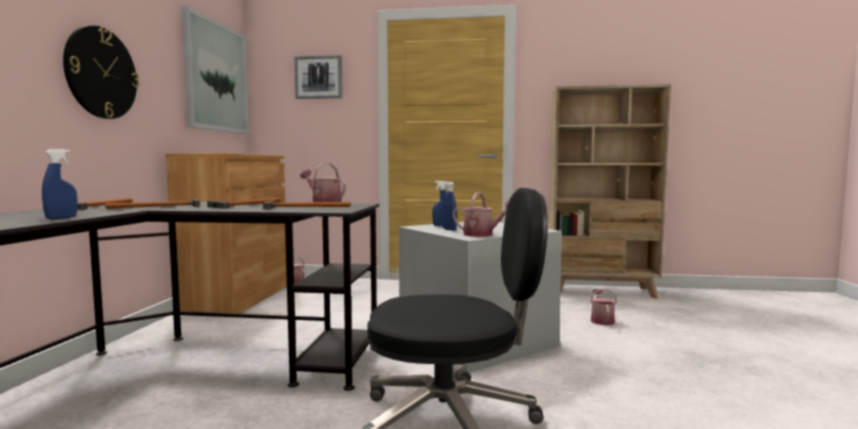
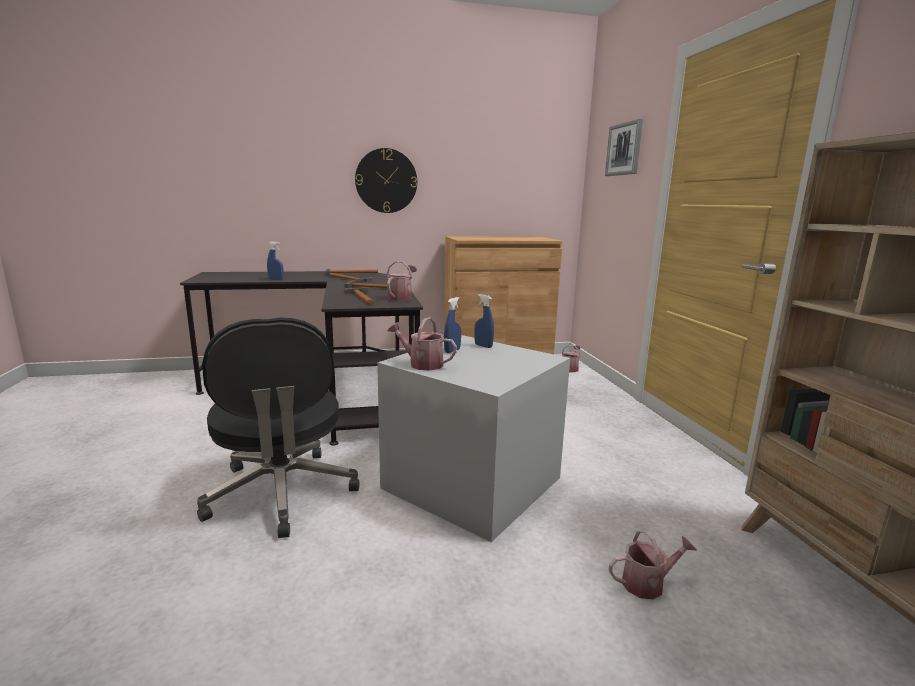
camera: 70 degrees right, 10 degrees up
picture [181,6,249,134] -> none
watering can [452,192,509,237] -> watering can turned 105 degrees clockwise [388,317,457,371]

